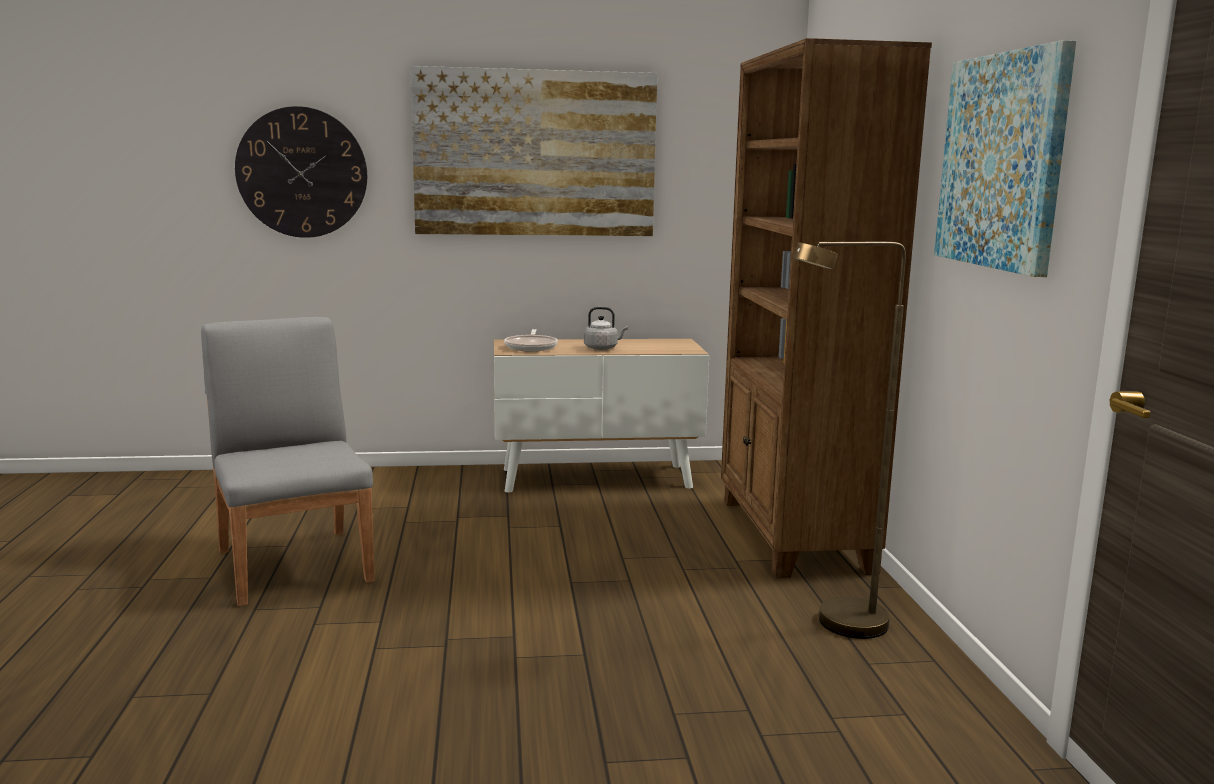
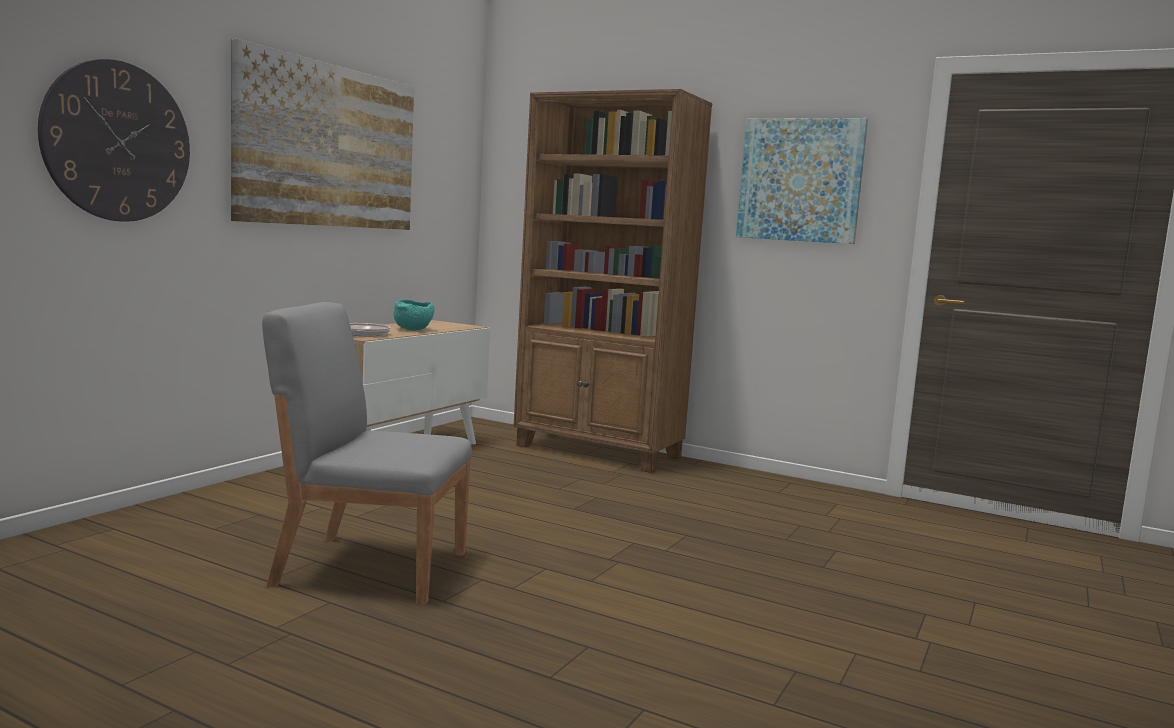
camera: 55 degrees left, 5 degrees down
grey kettle [584,307,628,350] -> turquoise bowl [394,300,434,330]
brown floor lamp [794,242,906,639] -> none

